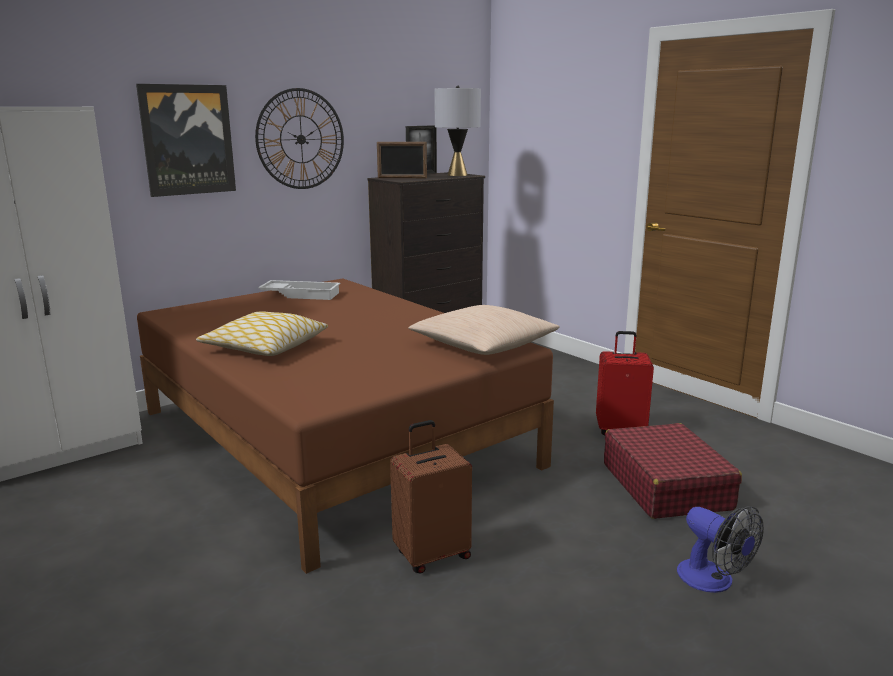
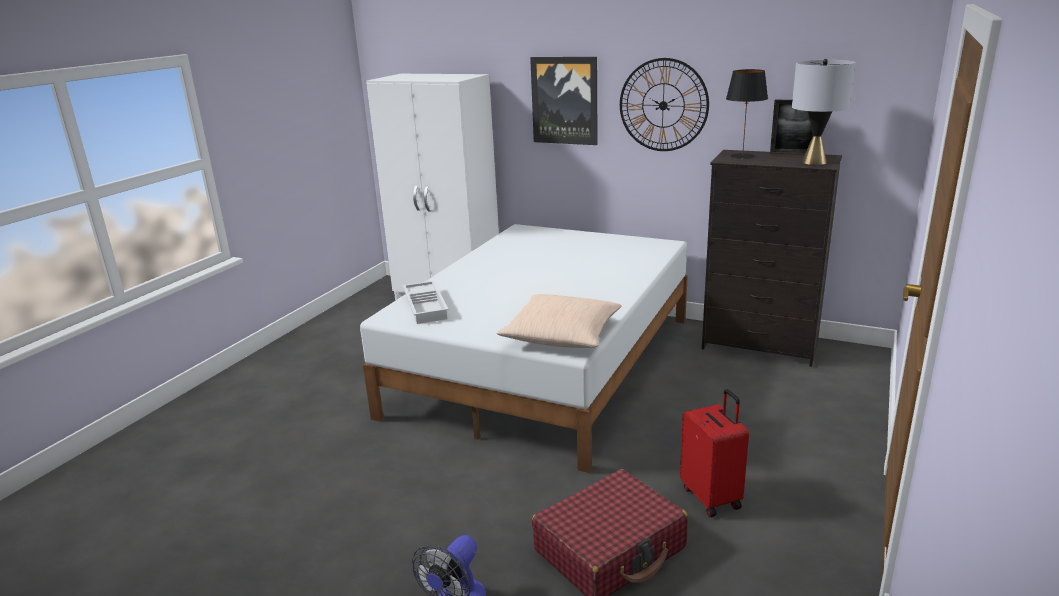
camera: 65 degrees right, 5 degrees up
brown bed [137,278,554,574] -> white bed [360,224,688,473]
pillow [196,311,328,356] -> none
white tray [258,280,341,300] -> white tray moved to [403,281,448,324]
picture frame [377,142,427,178] -> black table lamp [726,69,768,159]
brown suitcase [390,420,472,574] -> none

